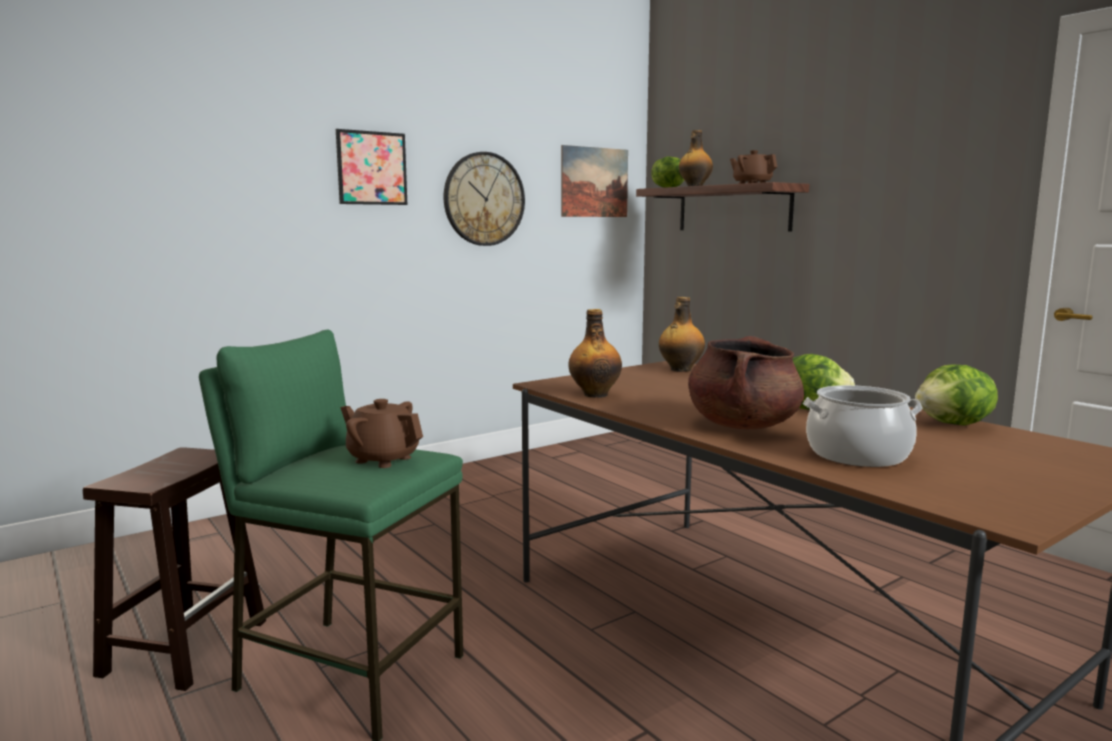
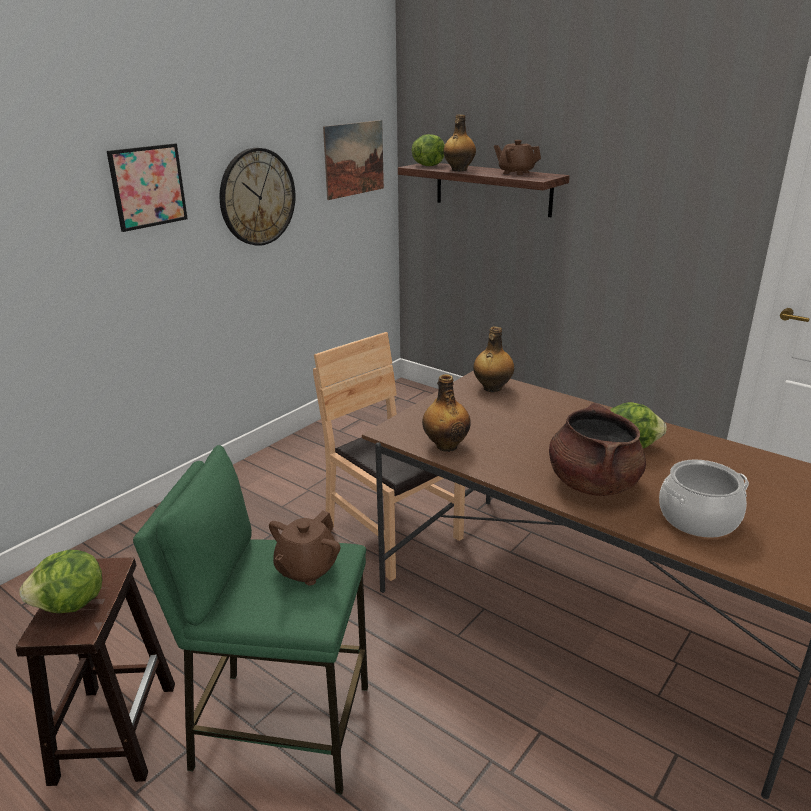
camera: 15 degrees left, 15 degrees up
brown teapot [340,399,423,468] -> brown teapot turned 75 degrees counterclockwise [269,511,340,585]
lettuce [915,364,998,426] -> lettuce moved to [19,550,102,613]
none -> brown chair [313,332,465,581]

